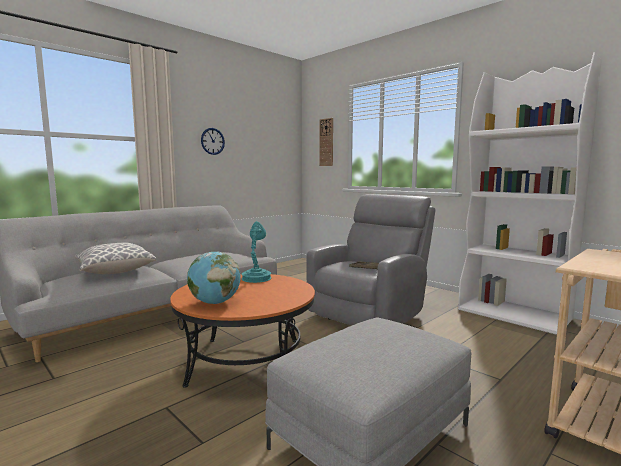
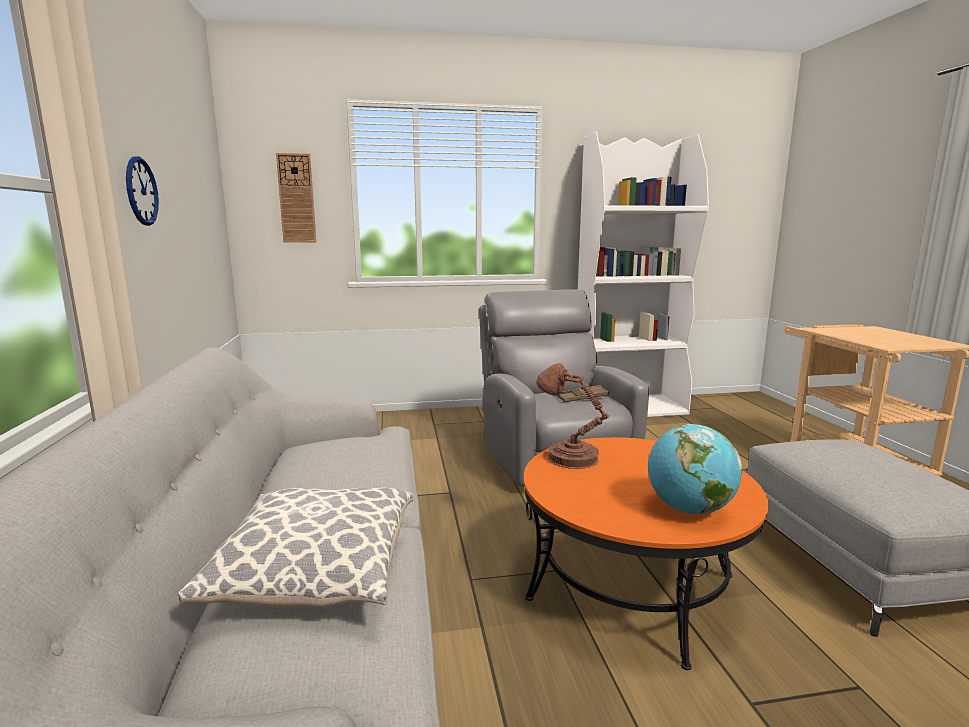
camera: 55 degrees left, 5 degrees up
turquoise table lamp [242,221,271,283] -> brown table lamp [536,363,609,469]

